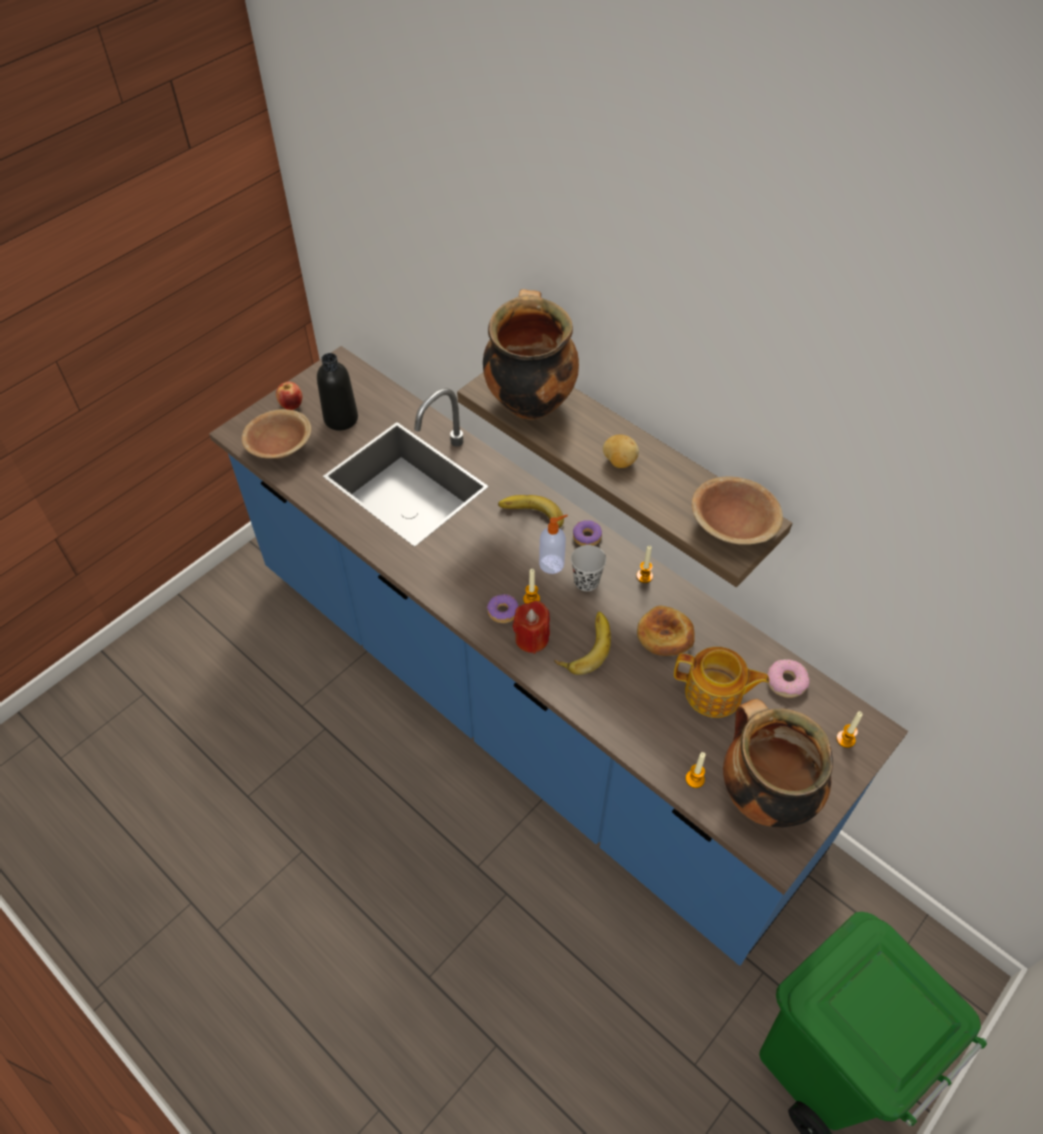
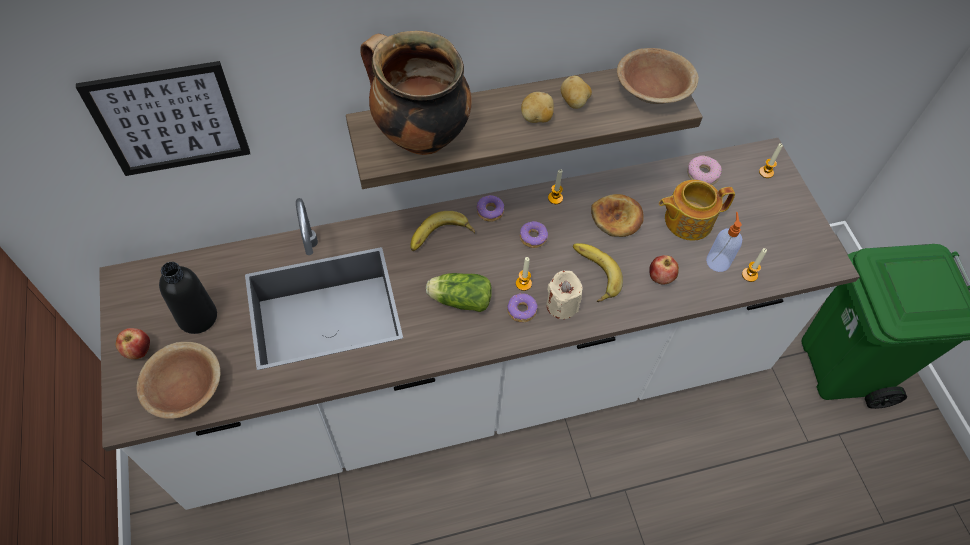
camera: 60 degrees left, 5 degrees up
blue counter [209,346,908,966] -> white counter [99,138,860,510]
red candle [513,601,550,654] -> beige candle [546,271,583,319]
soap dispenser [539,515,568,574] -> soap dispenser moved to [706,212,742,272]
black cup [571,545,606,591] -> donut [520,221,548,248]
teapot [674,647,770,718] -> teapot turned 150 degrees counterclockwise [659,180,735,241]
cooking pot [723,699,833,828] -> none
none -> picture [76,61,250,176]
none -> lettuce [426,273,491,312]
none -> potato [561,76,592,109]
none -> apple [649,255,679,285]

